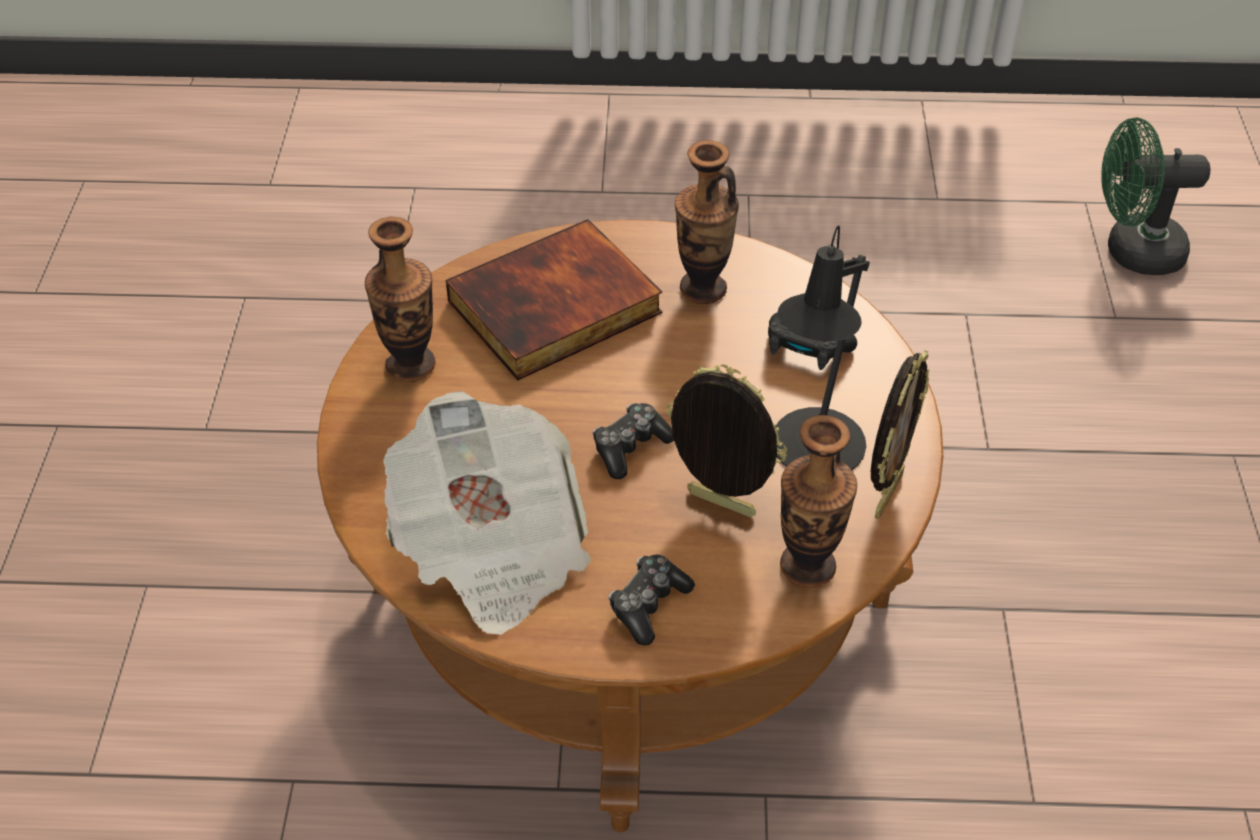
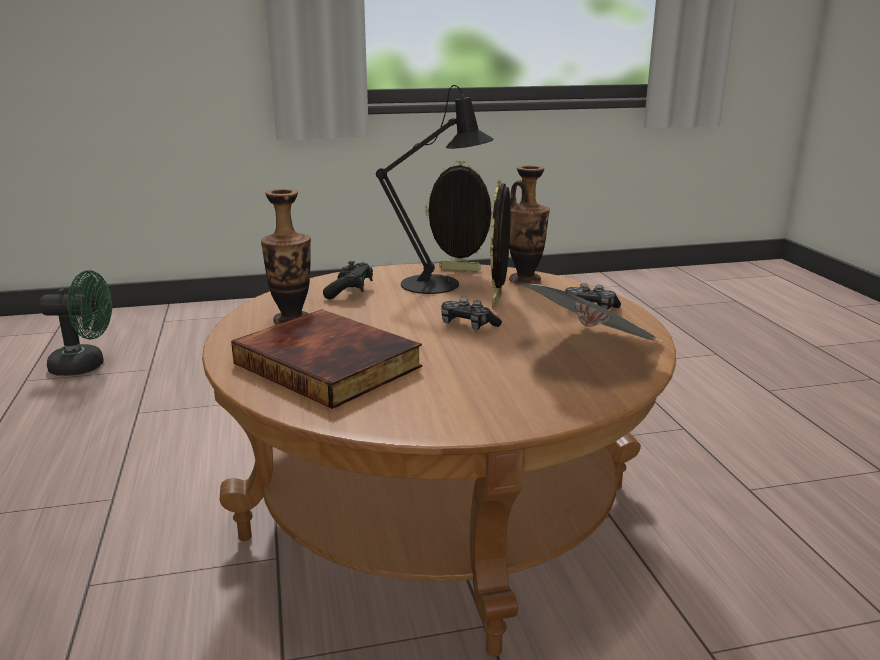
camera: 105 degrees left, 25 degrees down
vase [365,217,436,382] -> none
green fan [1101,117,1210,275] -> green fan turned 75 degrees counterclockwise [39,270,112,376]

